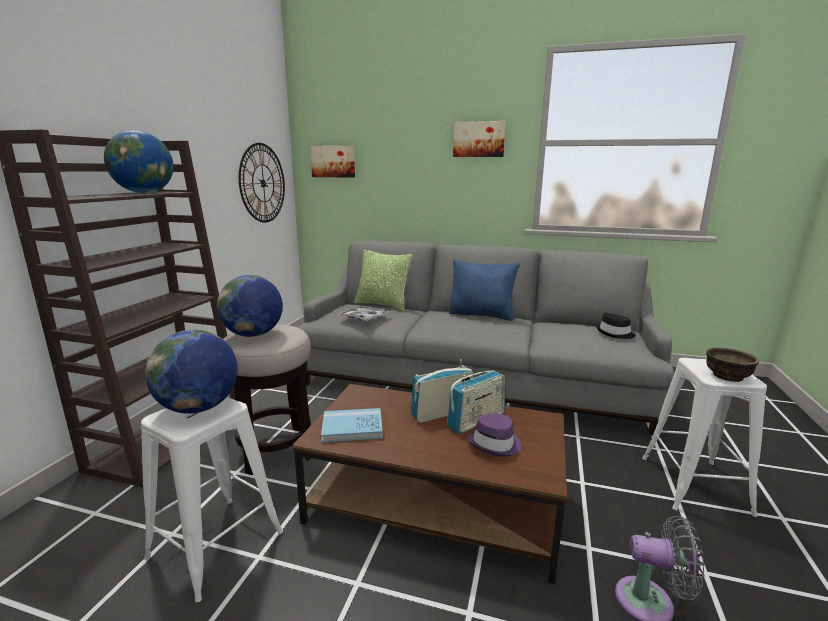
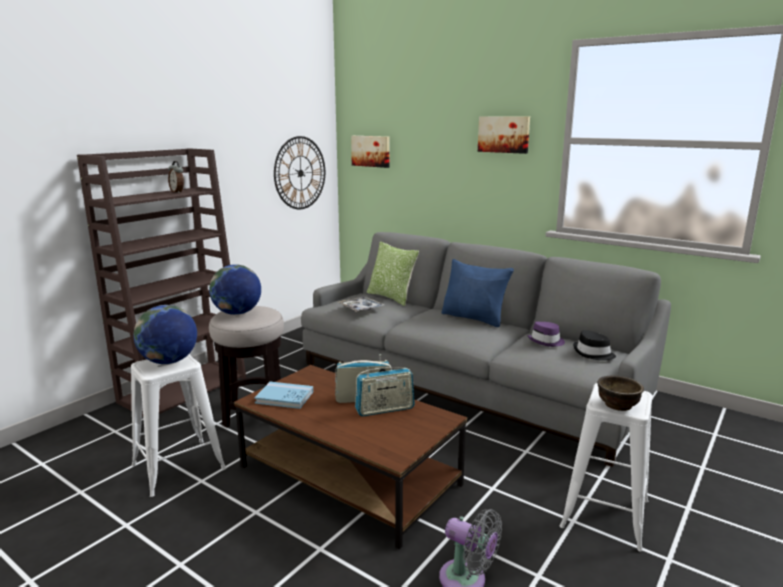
camera: 20 degrees right, 0 degrees up
globe [104,130,174,193] -> alarm clock [168,161,184,193]
purple hat [467,413,521,457] -> purple hat moved to [527,322,565,347]

